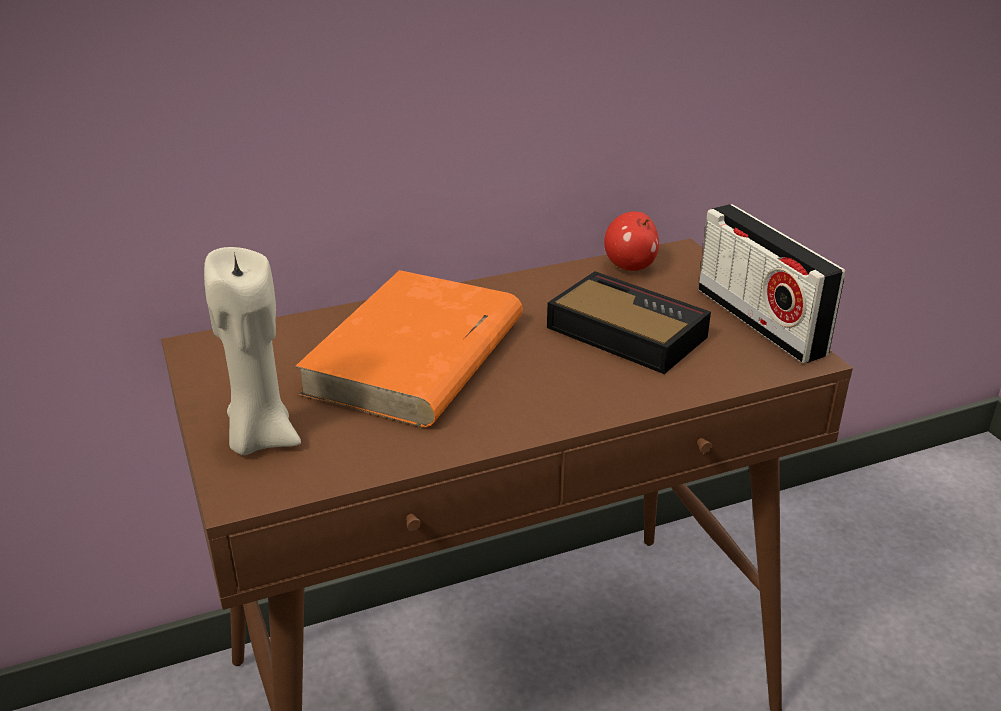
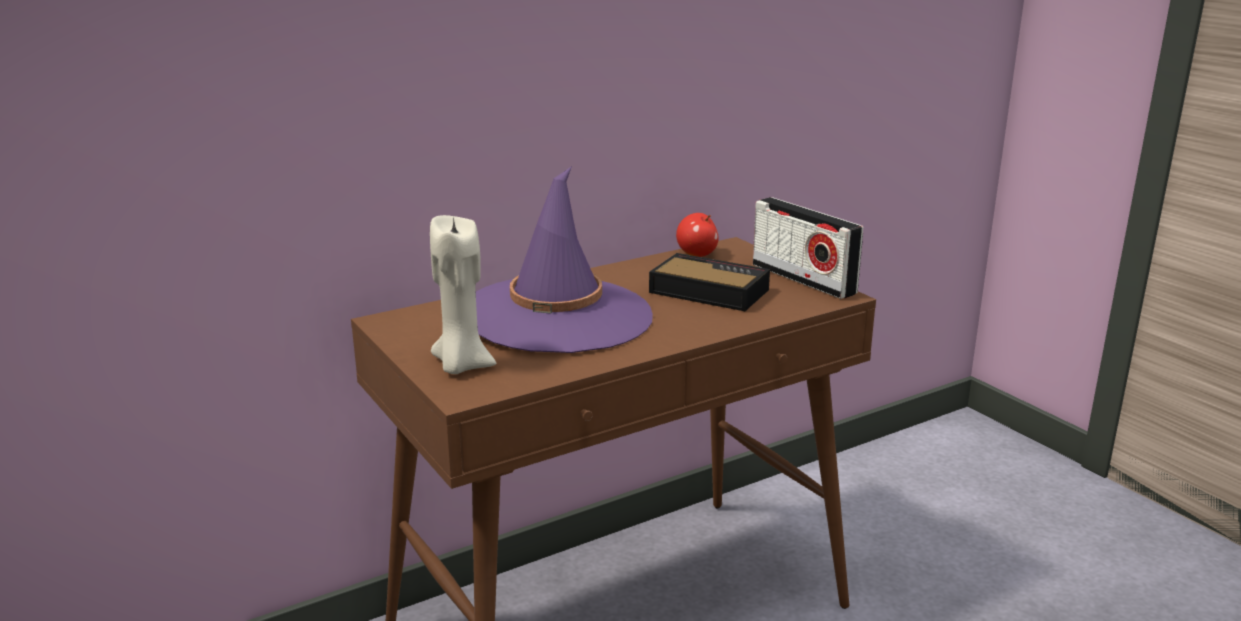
camera: 10 degrees left, 10 degrees down
orange book [295,270,523,427] -> purple hat [476,166,653,353]

